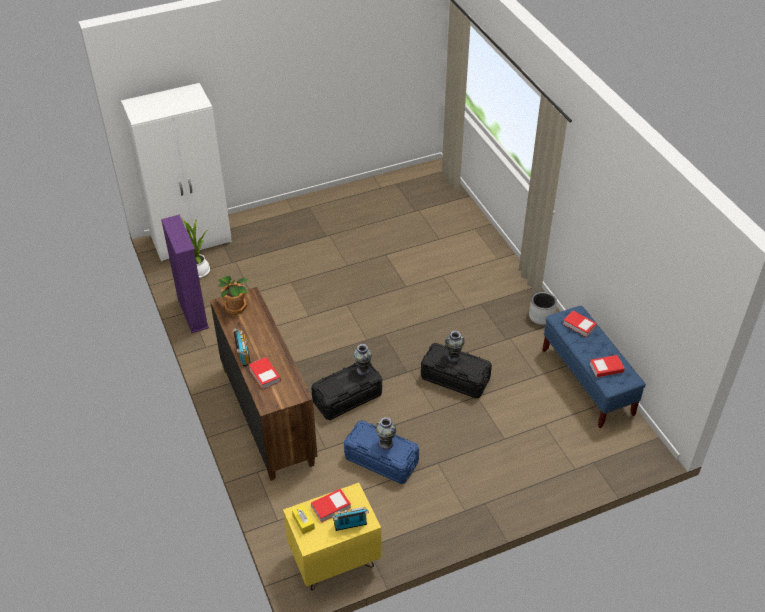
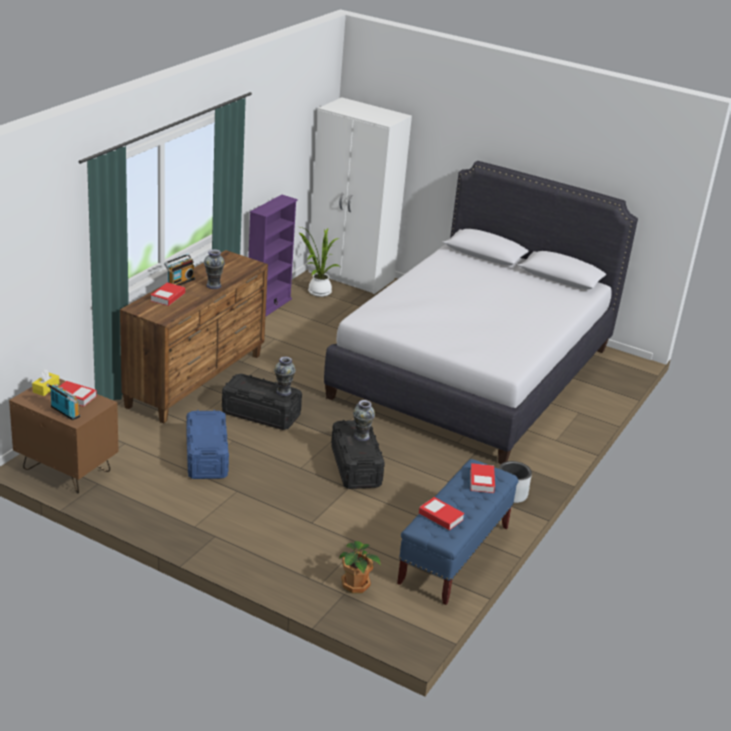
camera: 50 degrees right, 15 degrees down
potted plant [218,276,250,315] -> potted plant moved to [339,541,381,594]
yellow nightstand [283,483,382,591] -> brown nightstand [9,378,119,493]
vase [376,417,396,450] -> vase moved to [204,249,225,289]
none -> white bed [324,161,638,464]

